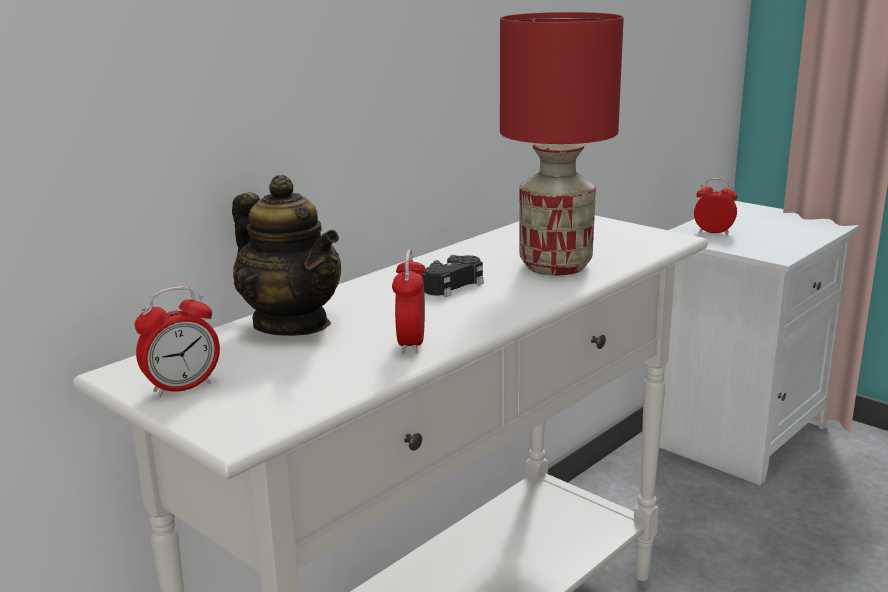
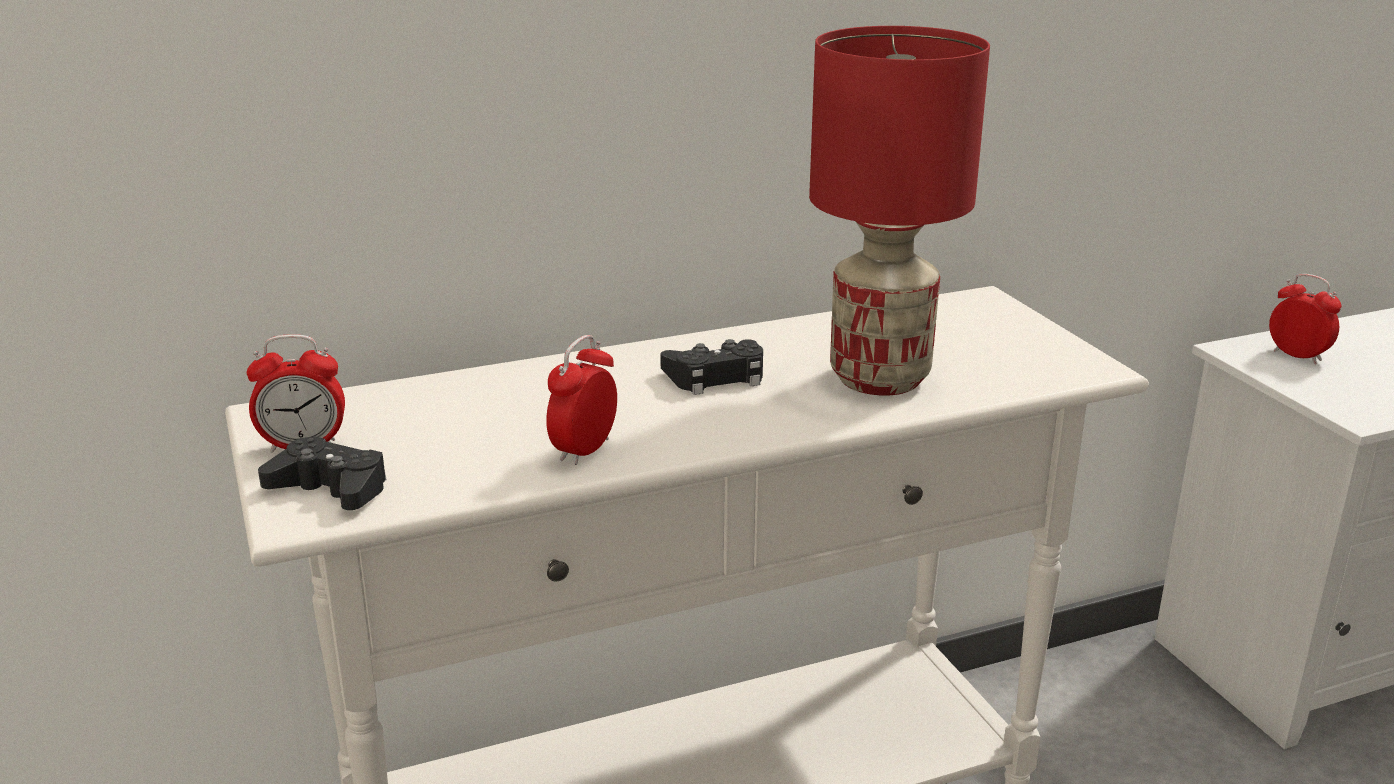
camera: 25 degrees right, 5 degrees up
teapot [232,175,341,336] -> none
none -> black game controller [258,436,387,510]

